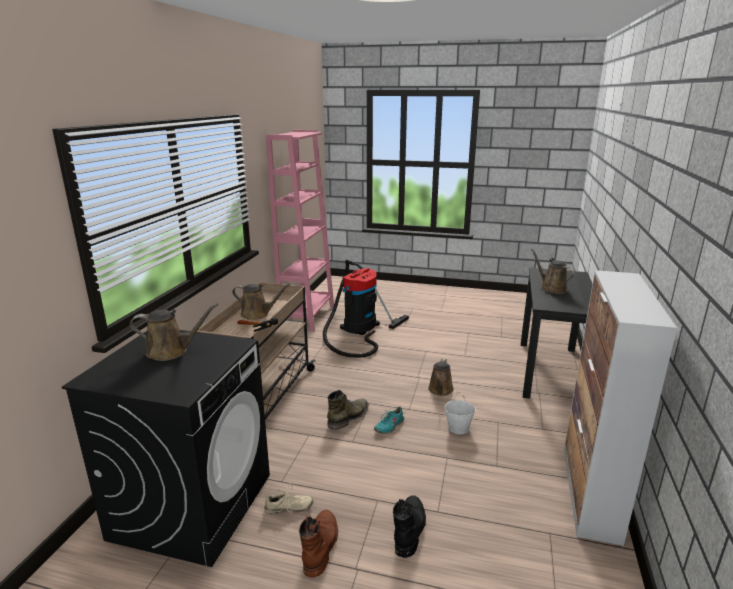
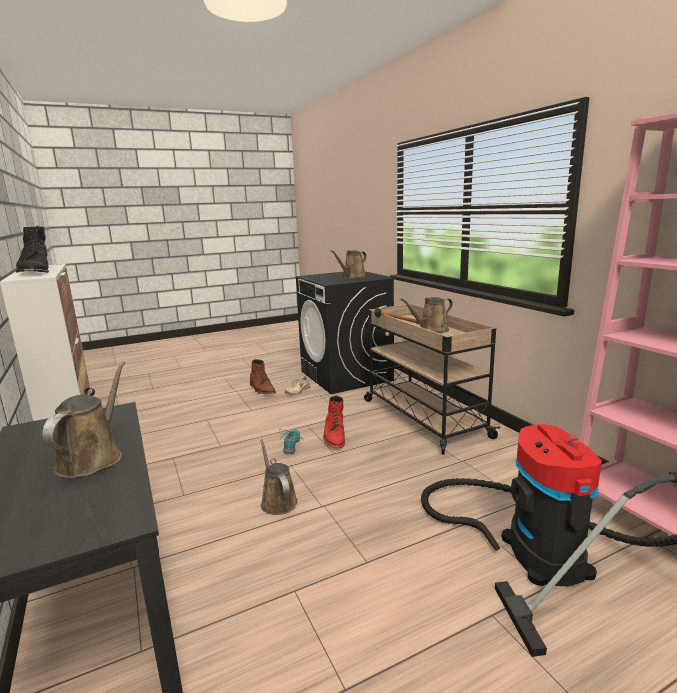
camera: 140 degrees right, 5 degrees down
green boot [327,390,368,430] -> red boot [323,396,345,448]
black boot [393,495,426,558] -> black boot moved to [16,226,49,273]
white bucket [445,392,476,434] -> none
brown watering can [531,249,574,294] -> brown watering can turned 105 degrees counterclockwise [42,361,125,478]

